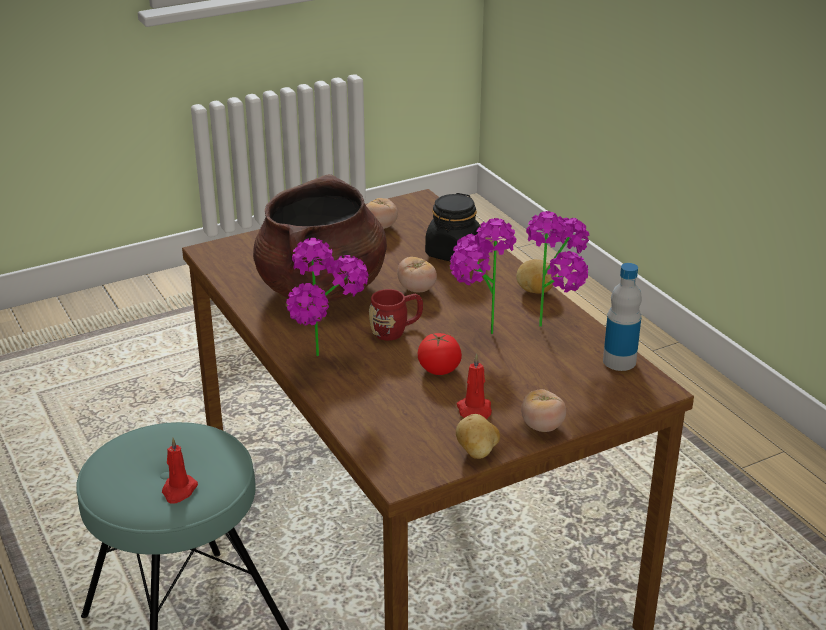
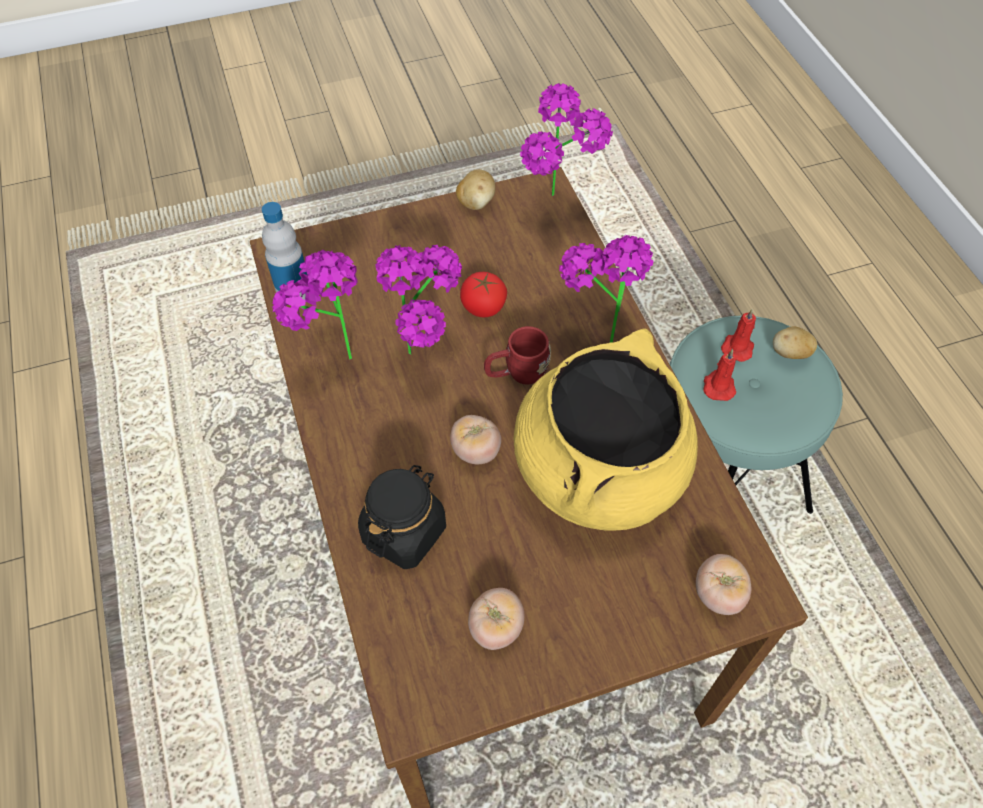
camera: 170 degrees left, 25 degrees up
brown cooking pot [253,174,387,303] -> yellow cooking pot [513,328,698,531]
red candle [457,353,492,419] -> red candle moved to [703,349,736,401]
potato [516,259,557,294] -> potato moved to [773,326,817,359]
tomato [521,389,566,432] -> tomato moved to [696,554,751,615]
none -> potted plant [520,83,613,196]

